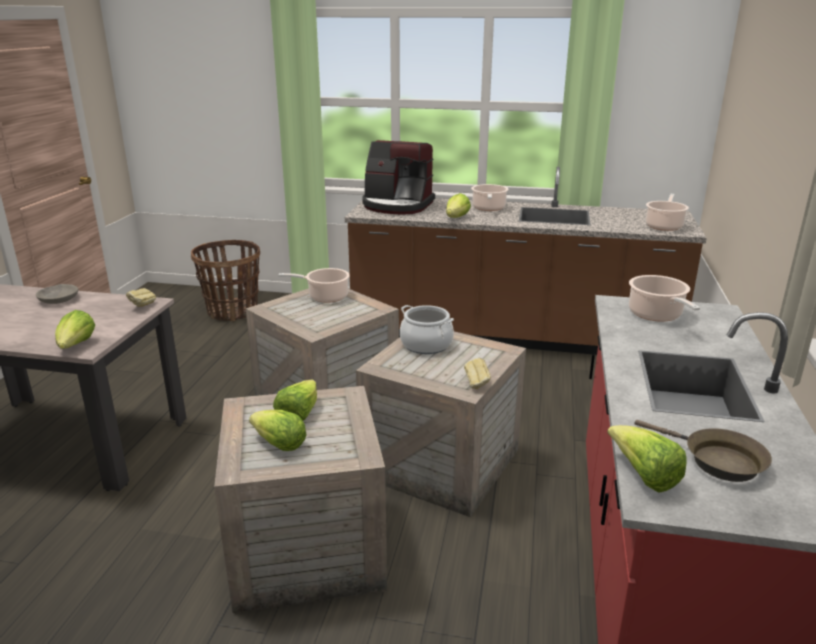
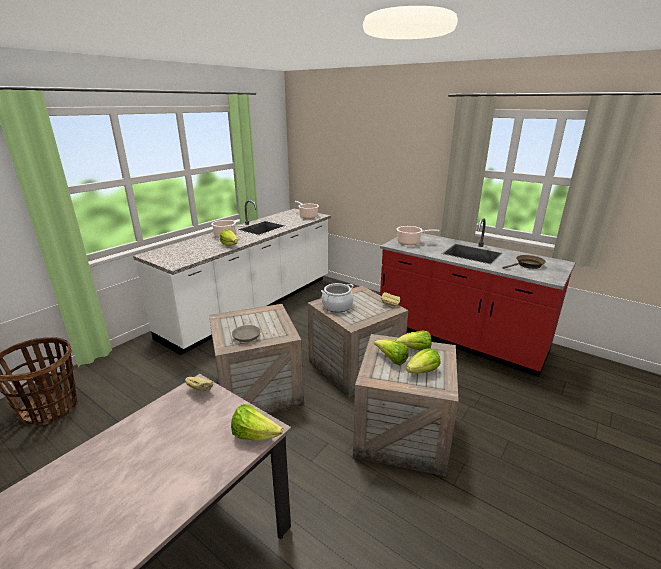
camera: 65 degrees left, 0 degrees up
grey bowl [36,284,78,304] -> grey bowl moved to [232,325,261,342]
cooking pot [278,268,350,303] -> none
brown counter [345,166,707,355] -> white counter [133,200,331,355]
coffee machine [362,140,435,215] -> none
lettuce [607,425,687,493] -> lettuce moved to [395,331,432,351]

